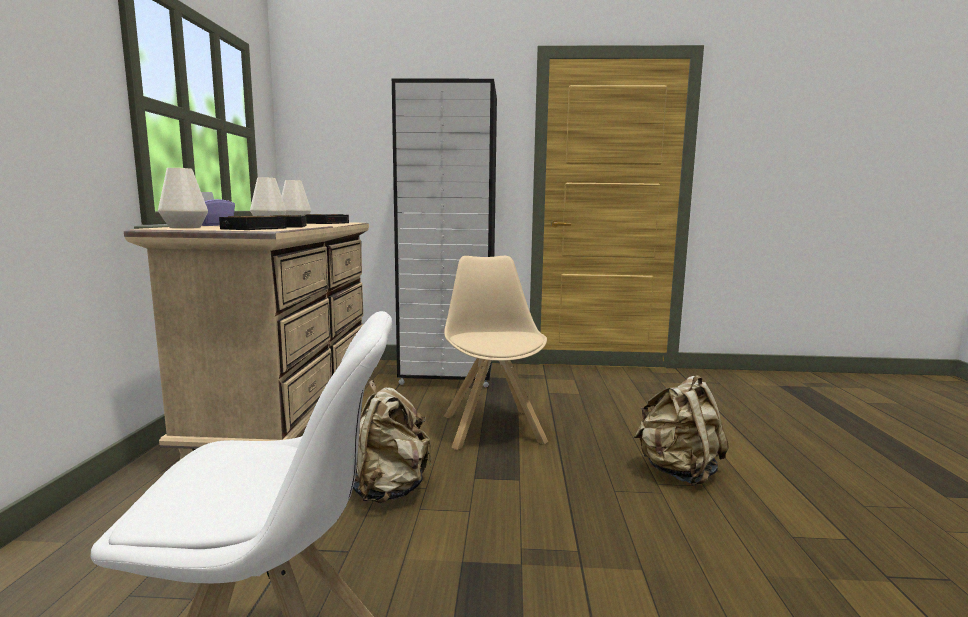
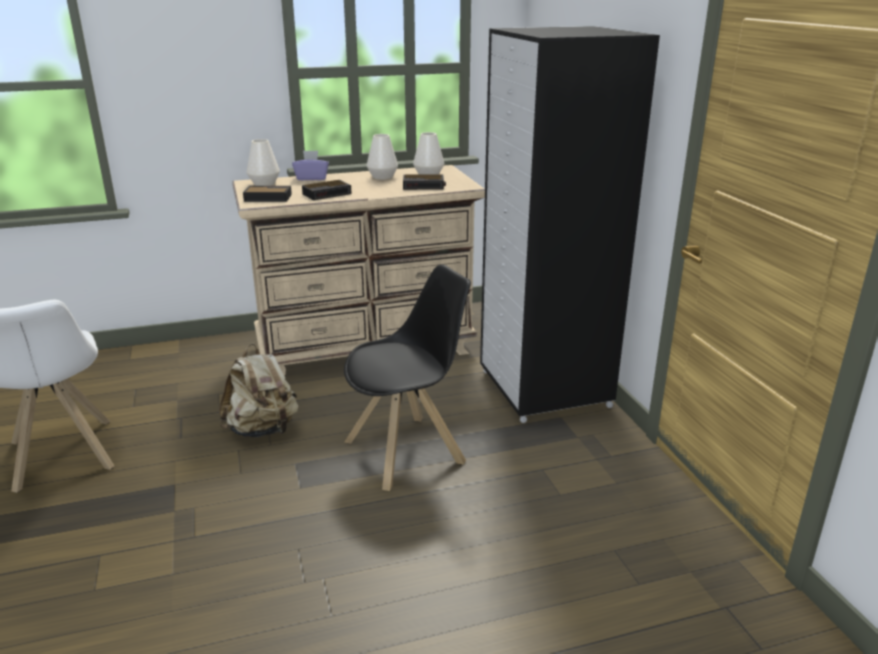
camera: 70 degrees right, 15 degrees up
beige chair [444,256,548,450] -> black chair [344,265,471,491]
beige backpack [633,375,729,486] -> none

